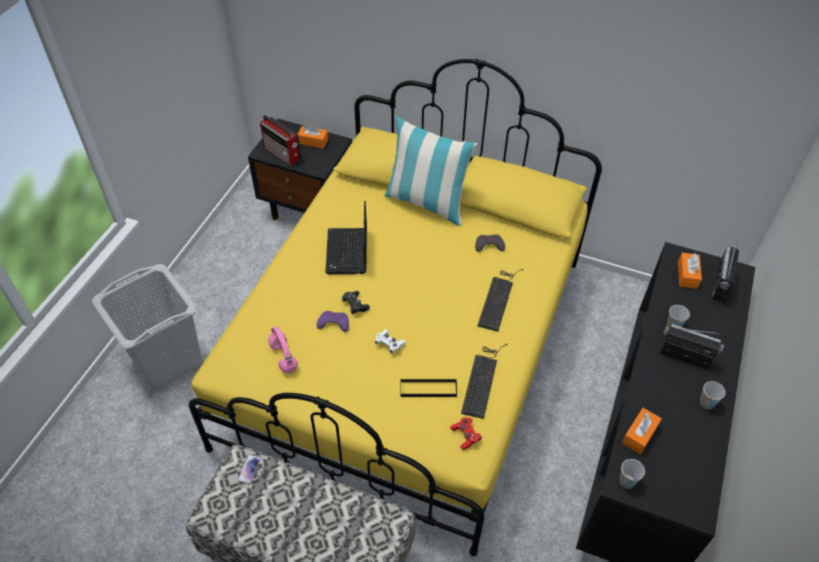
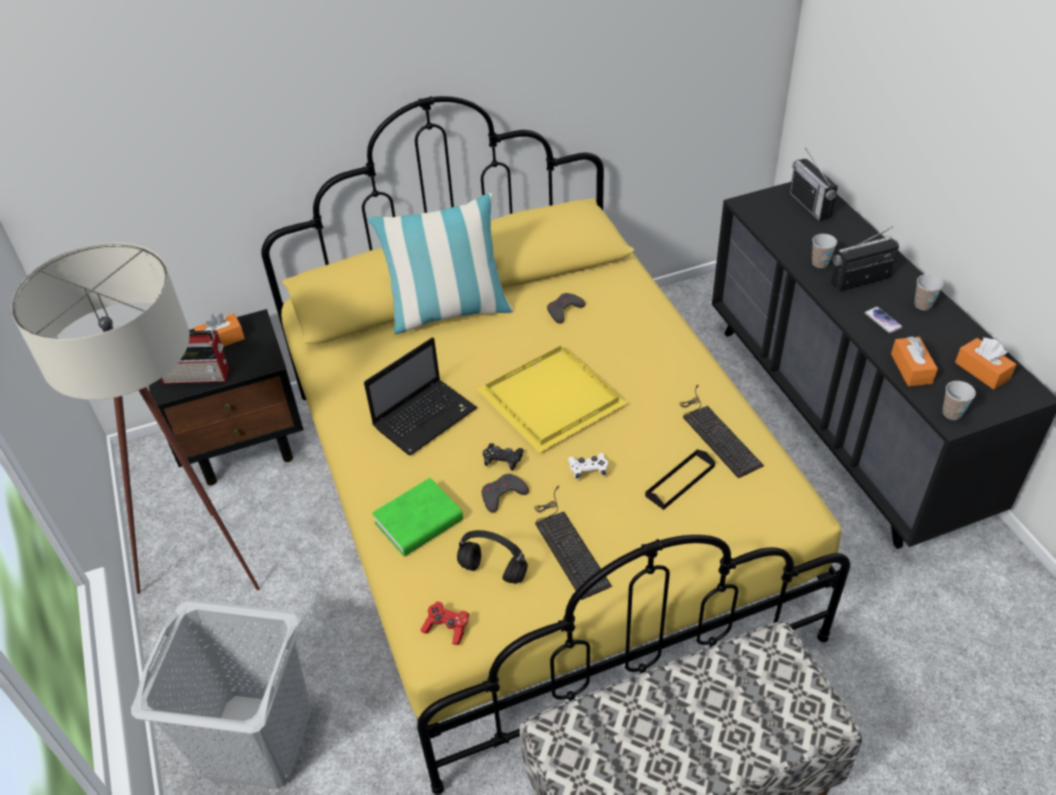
camera: 40 degrees left, 5 degrees down
phone [238,454,261,484] -> phone moved to [865,307,902,333]
pink headphones [268,326,298,373] -> black headphones [457,530,528,584]
purple game controller [317,311,349,332] -> grey game controller [482,474,529,513]
laptop [325,201,367,274] -> laptop turned 90 degrees counterclockwise [364,337,477,455]
red game controller [450,417,482,450] -> red game controller moved to [421,602,469,645]
keyboard [478,269,524,332] -> keyboard moved to [534,486,612,600]
orange tissue box [678,253,702,289] -> orange tissue box moved to [955,337,1017,389]
none -> beige floor lamp [11,242,260,594]
none -> green book [372,478,463,556]
none -> yellow tray [477,345,627,453]

